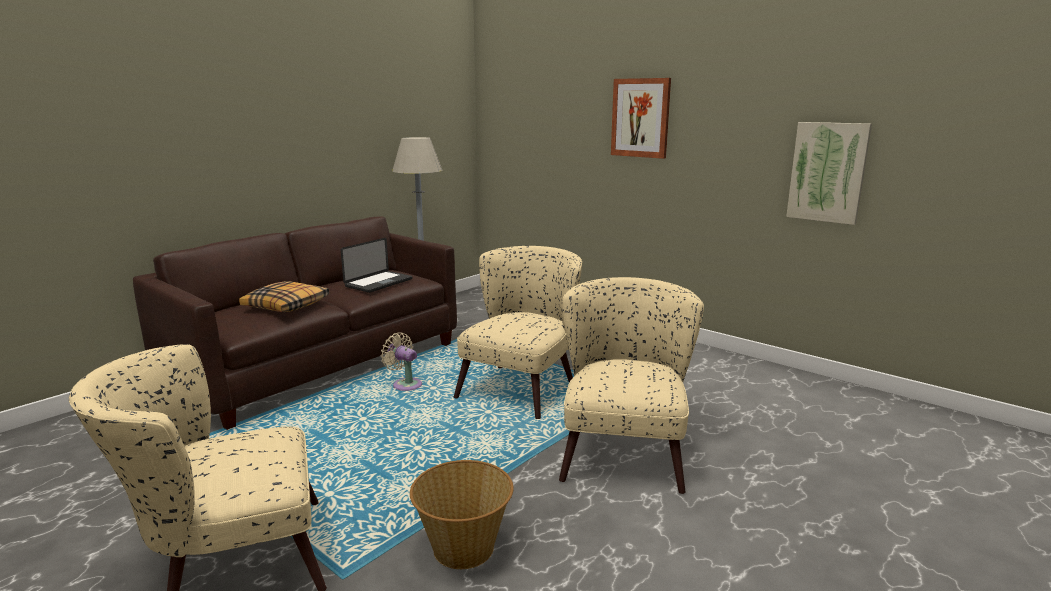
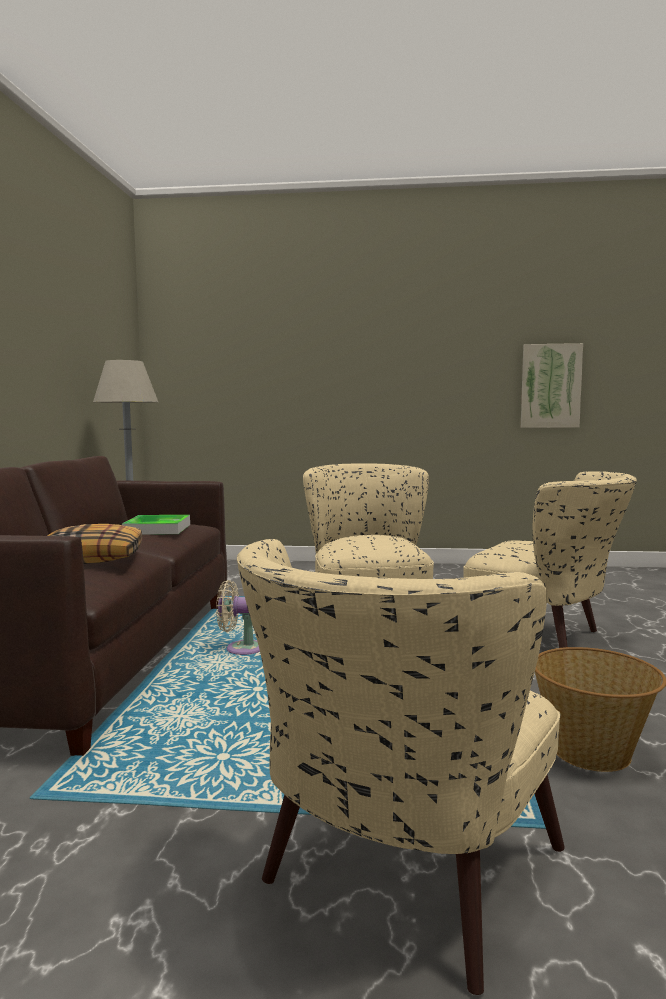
camera: 35 degrees left, 10 degrees down
laptop [341,238,412,293] -> tray [122,515,190,535]
beige armchair [559,277,704,494] -> beige armchair turned 150 degrees clockwise [463,471,637,648]
picture [611,78,671,159] -> none

